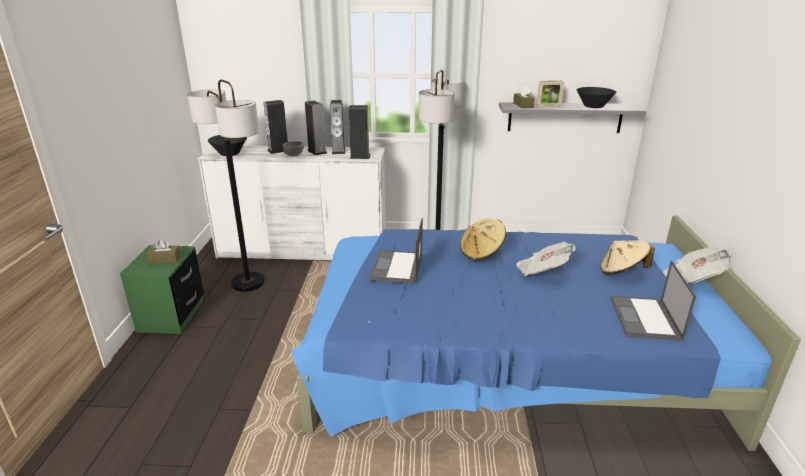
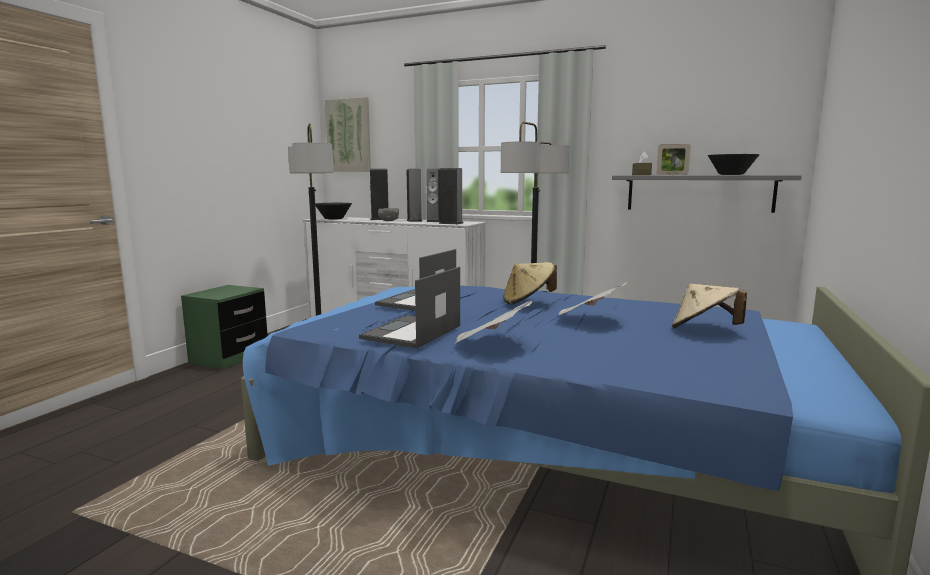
camera: 20 degrees right, 15 degrees down
brown tissue box [147,240,181,264] -> none
laptop [610,261,696,341] -> laptop moved to [359,267,460,348]
newspaper [663,247,732,283] -> newspaper moved to [454,301,533,344]
none -> picture [325,97,371,172]

